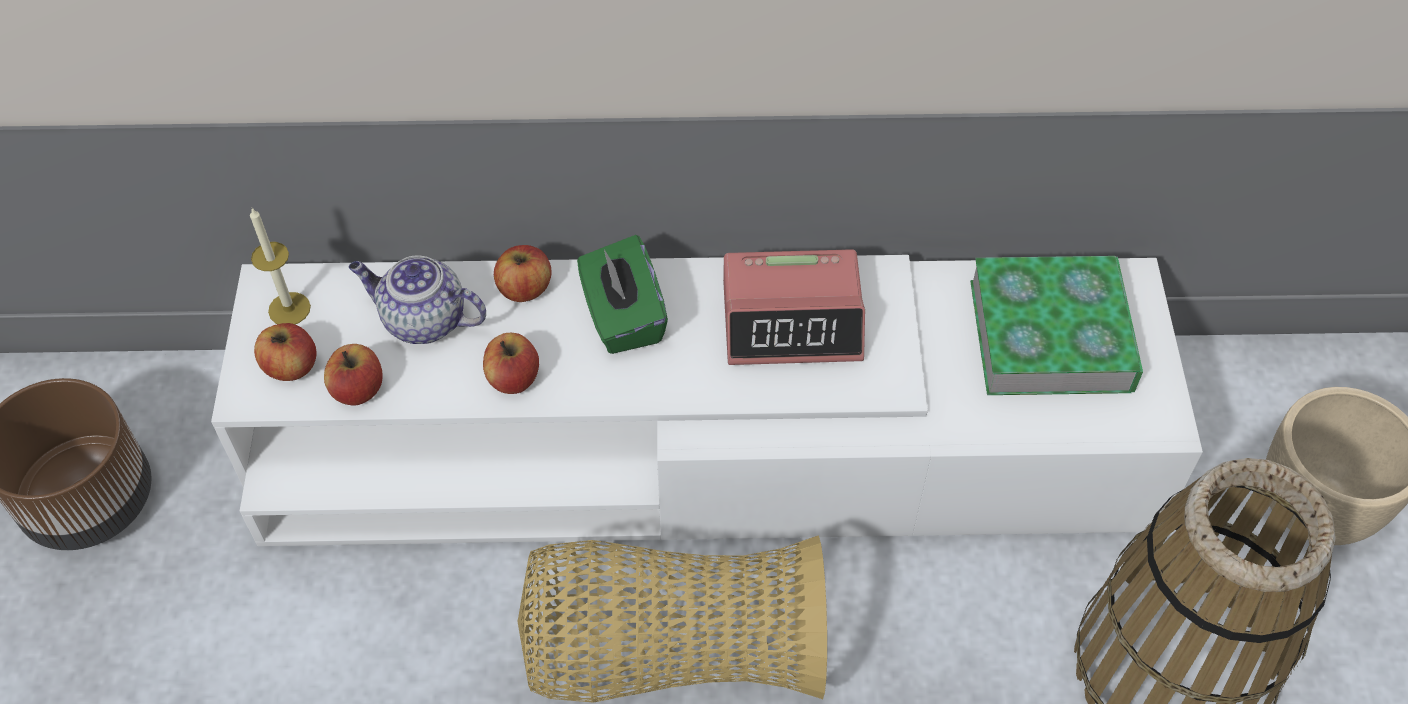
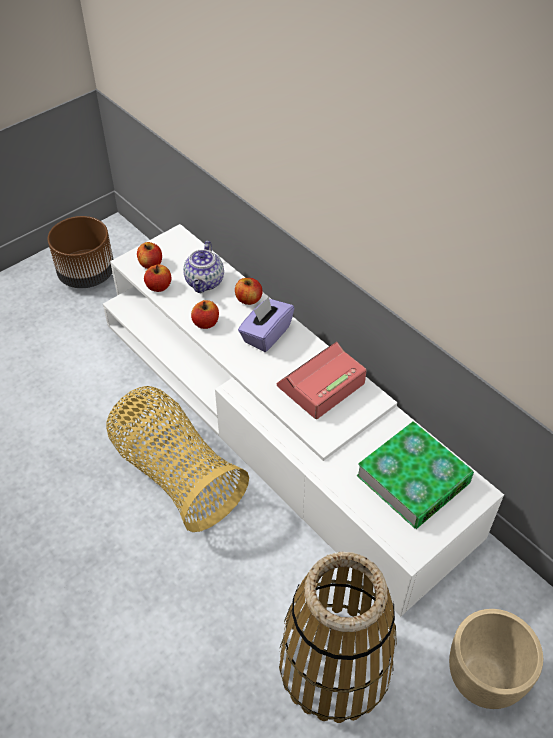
camera: 50 degrees right, 5 degrees down
candle [250,207,311,324] -> none
teapot [349,256,486,344] -> teapot turned 150 degrees counterclockwise [183,241,224,293]
green tissue box [577,235,668,354] -> purple tissue box [238,297,294,352]
alarm clock [723,249,865,365] -> alarm clock turned 90 degrees clockwise [277,342,367,419]

